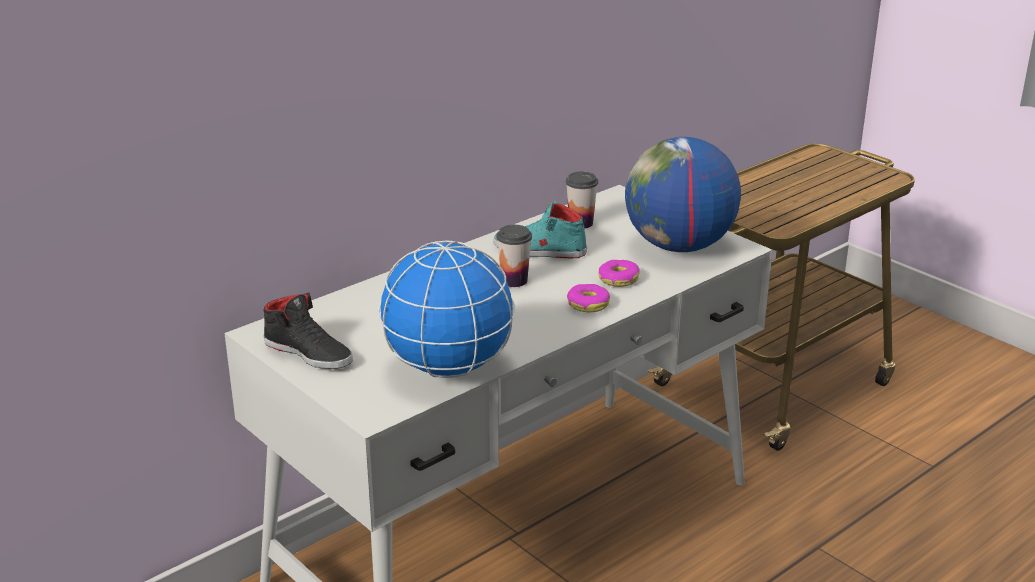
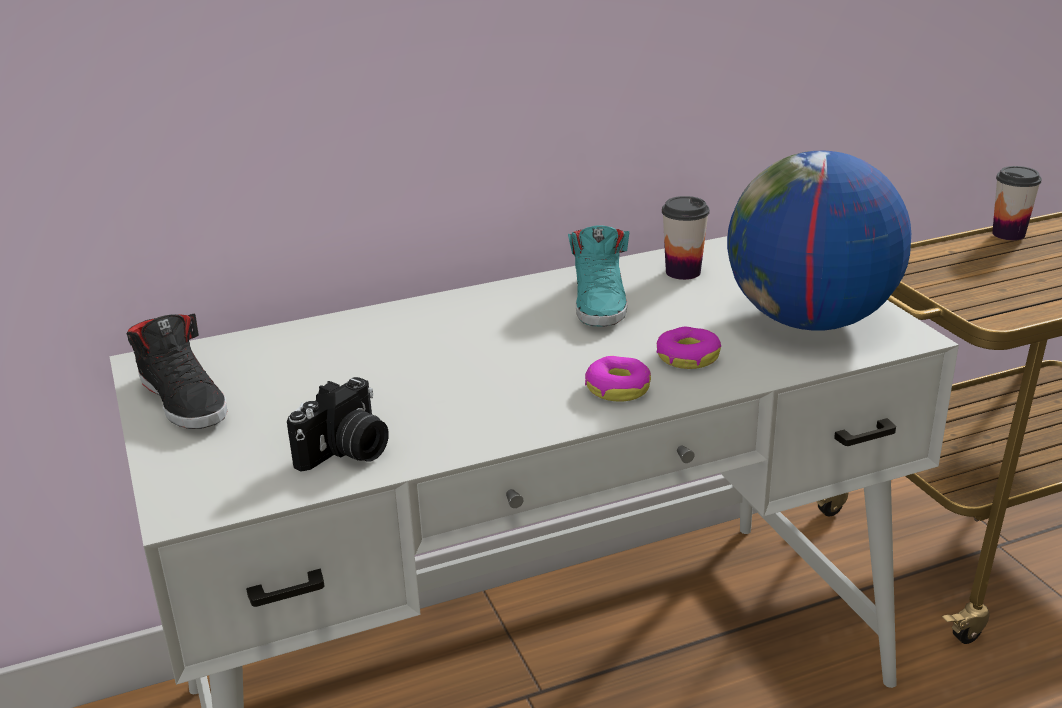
camera: 20 degrees right, 0 degrees up
globe [378,240,516,378] -> camera [287,377,389,472]
turquoise shoe [494,201,587,258] -> turquoise shoe turned 120 degrees counterclockwise [568,225,629,327]
cup [497,225,532,287] -> cup moved to [992,166,1042,240]

